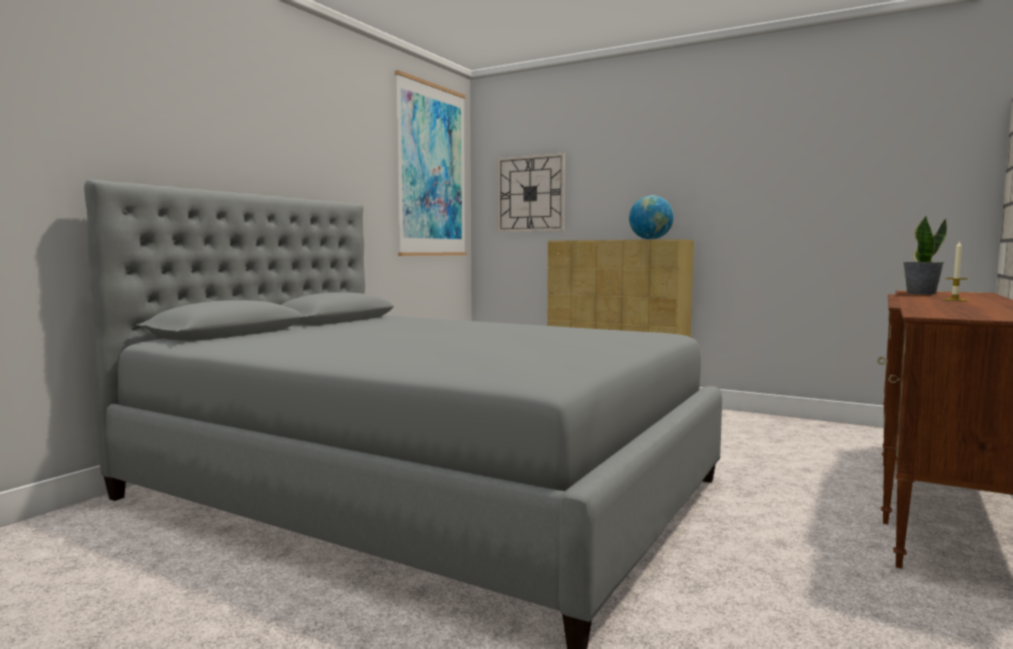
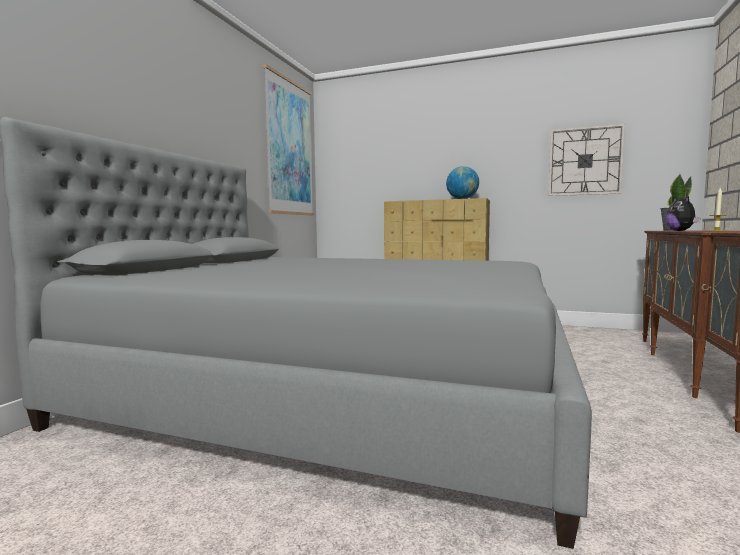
camera: 10 degrees left, 0 degrees up
wall clock [497,153,565,232] -> wall clock moved to [548,124,625,196]
none -> plush toy [666,196,700,231]

